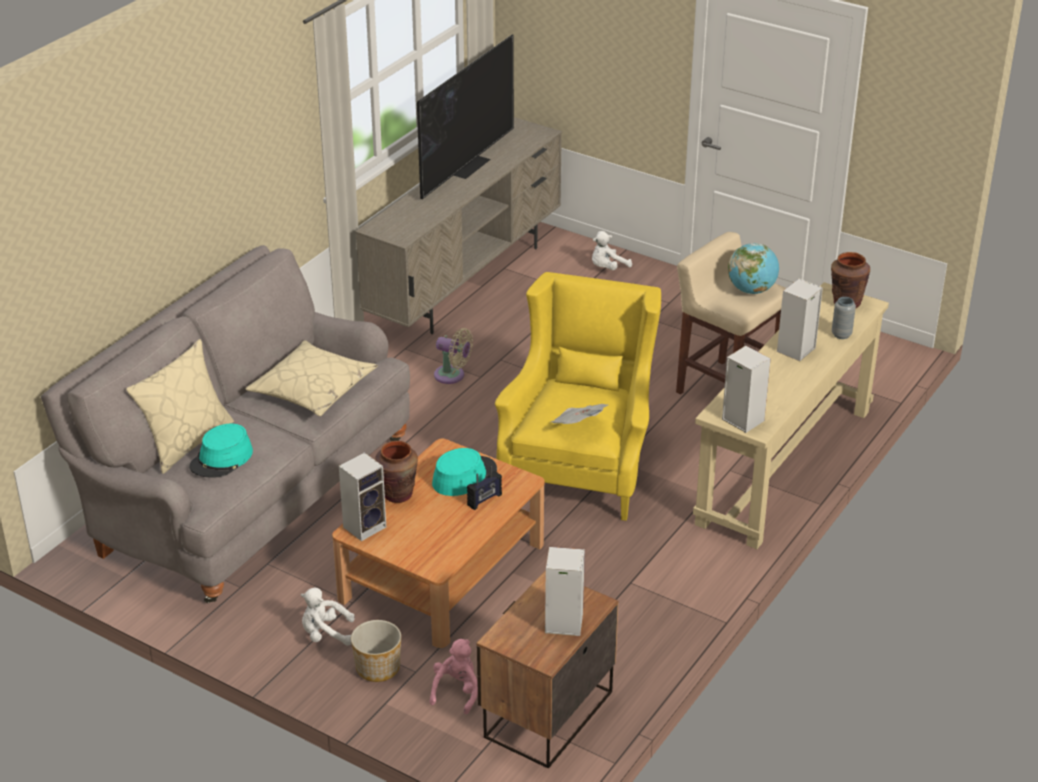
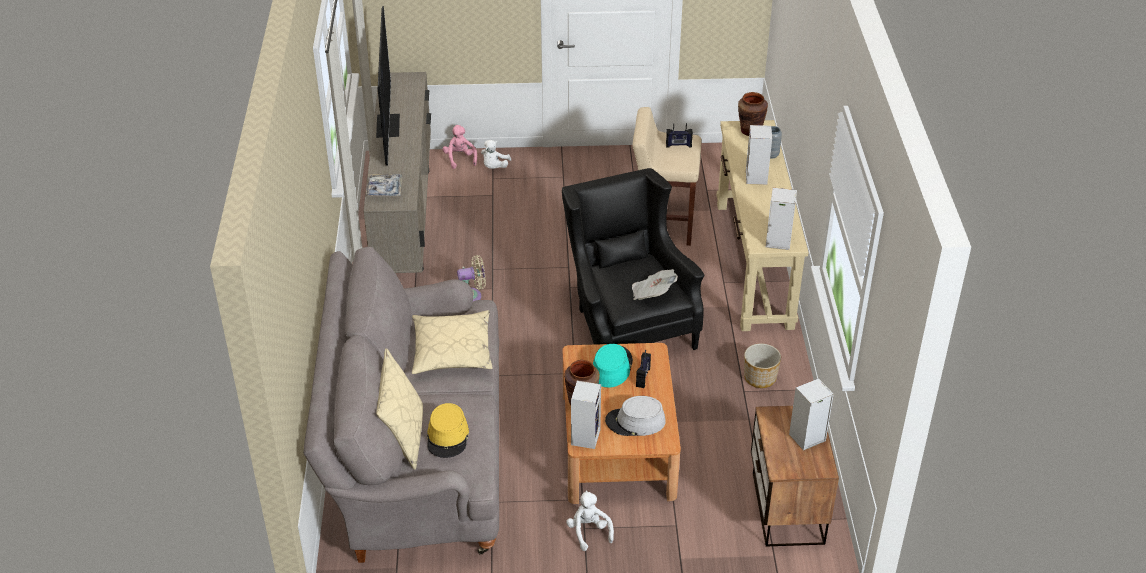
camera: 35 degrees left, 5 degrees up
turquoise hat [190,424,253,477] -> yellow hat [427,403,469,458]
white plush toy [300,587,355,646] -> white plush toy turned 105 degrees clockwise [566,490,614,551]
planter [351,620,401,682] -> planter moved to [744,343,781,388]
pink plush toy [430,639,478,714] -> pink plush toy moved to [443,125,477,169]
yellow armchair [495,272,661,521] -> black armchair [562,168,704,350]
globe [728,243,779,294] -> radio [666,123,693,148]
none -> tray [366,174,402,196]
none -> grey hat [605,396,666,436]

